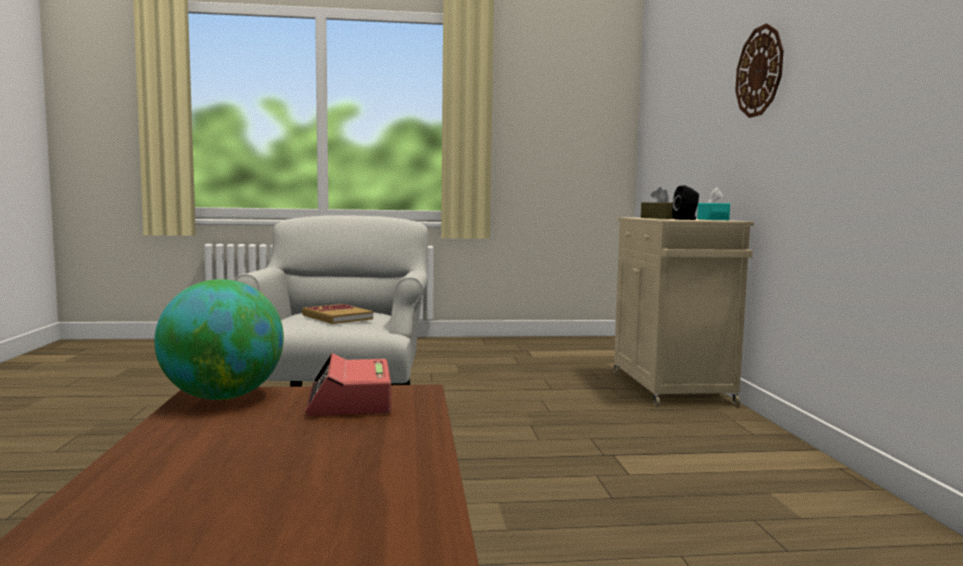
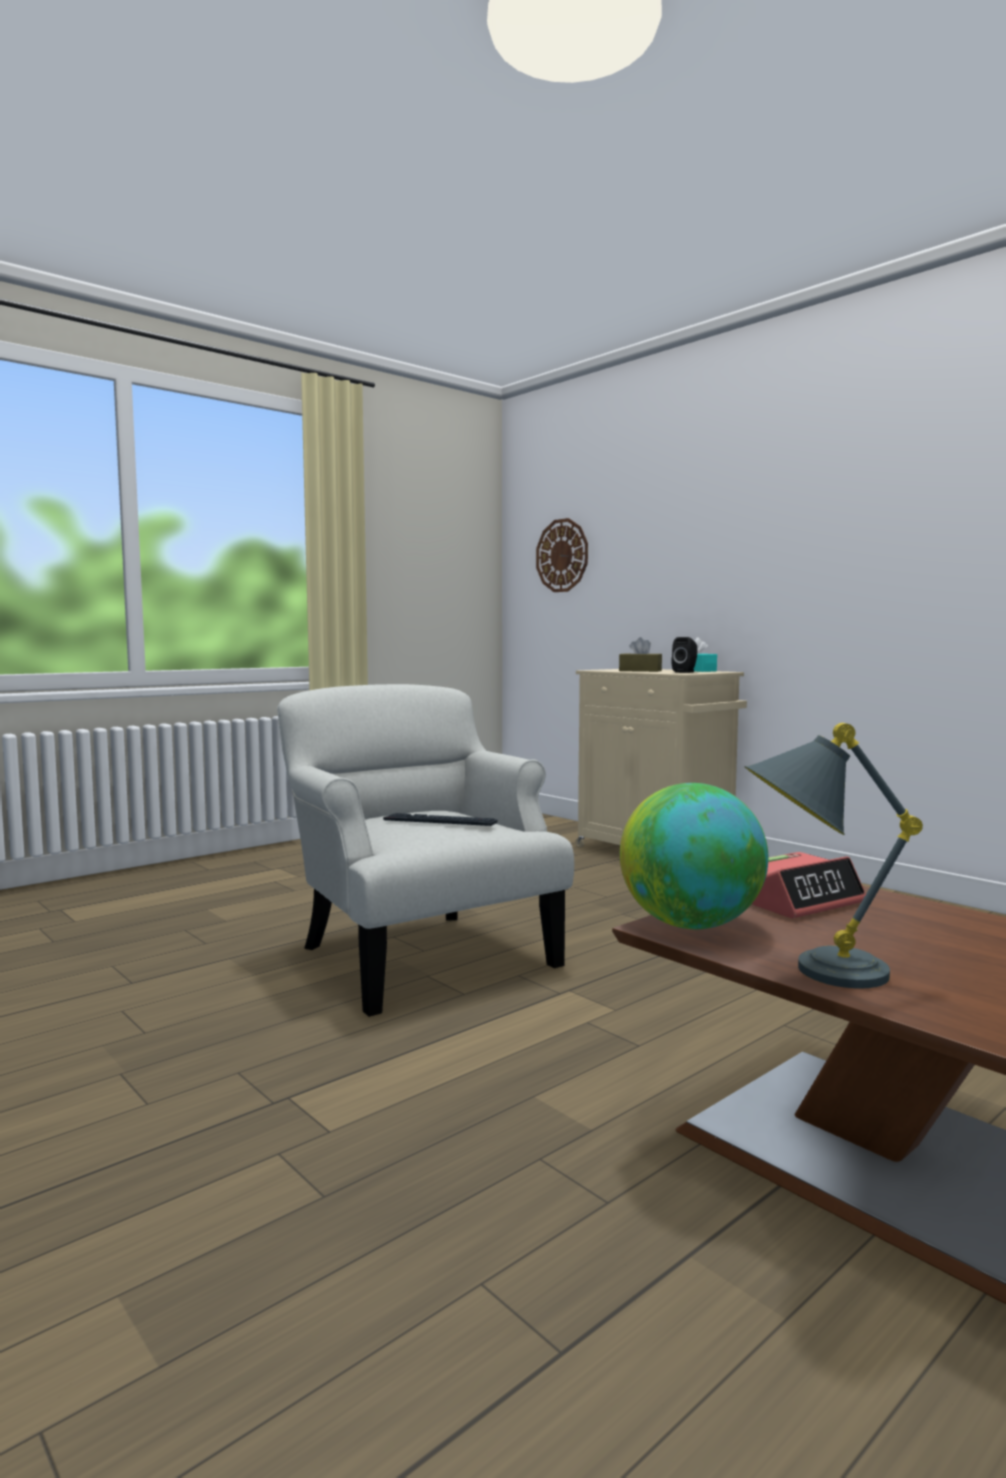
camera: 35 degrees left, 0 degrees up
book [302,304,373,324] -> keyboard [383,813,498,826]
alarm clock [305,353,391,416] -> alarm clock turned 75 degrees counterclockwise [752,852,866,918]
wall clock [735,23,784,118] -> wall clock moved to [536,518,588,592]
none -> grey table lamp [745,723,923,988]

